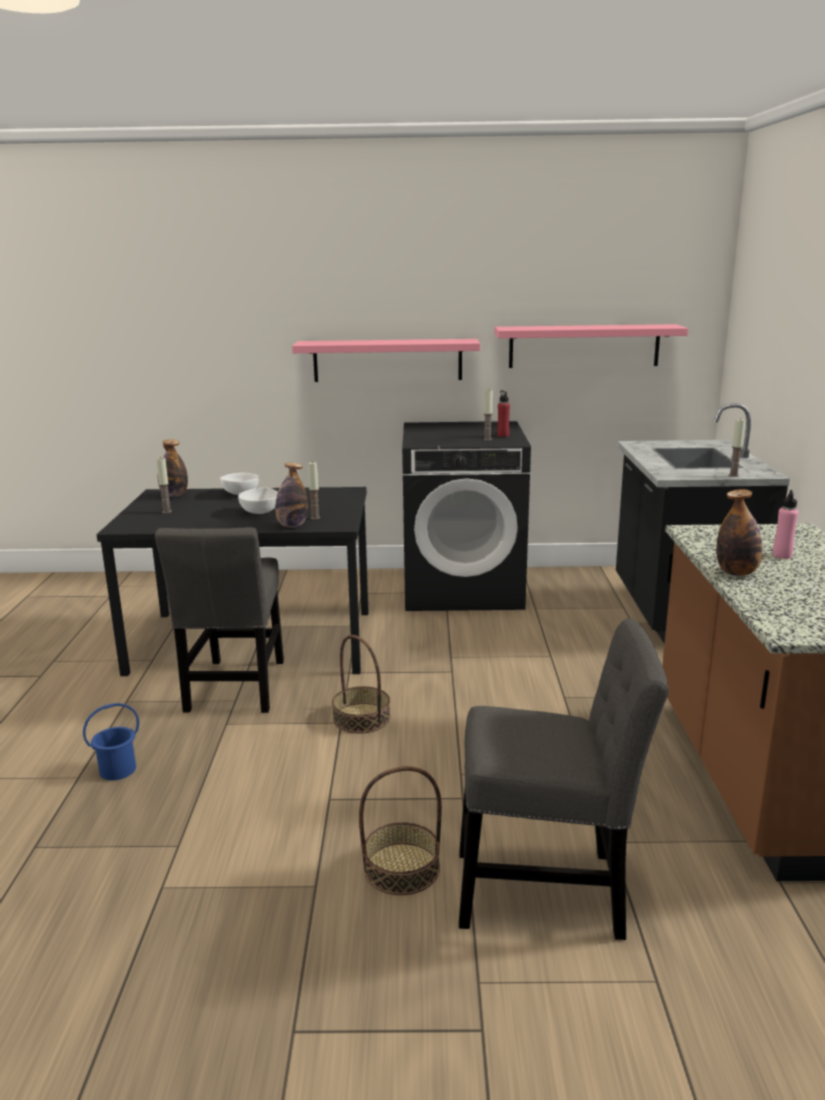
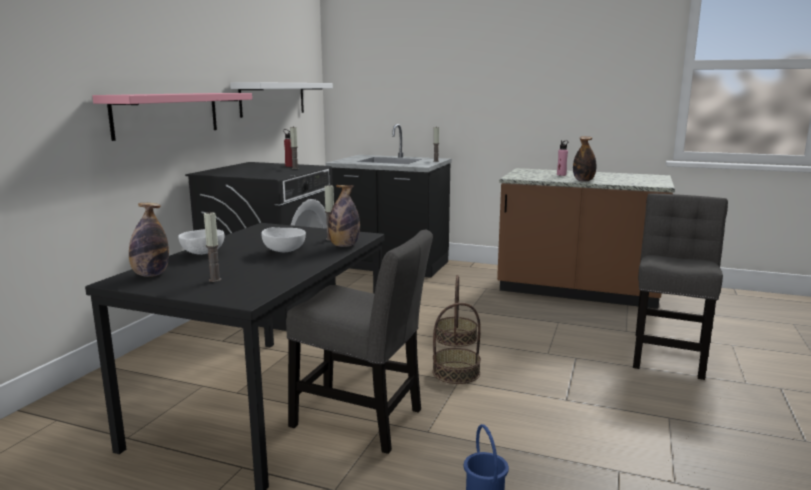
camera: 70 degrees left, 5 degrees down
basket [359,766,442,895] -> basket moved to [436,275,477,347]
pink shelf [495,324,688,368] -> white shelf [230,82,333,118]

